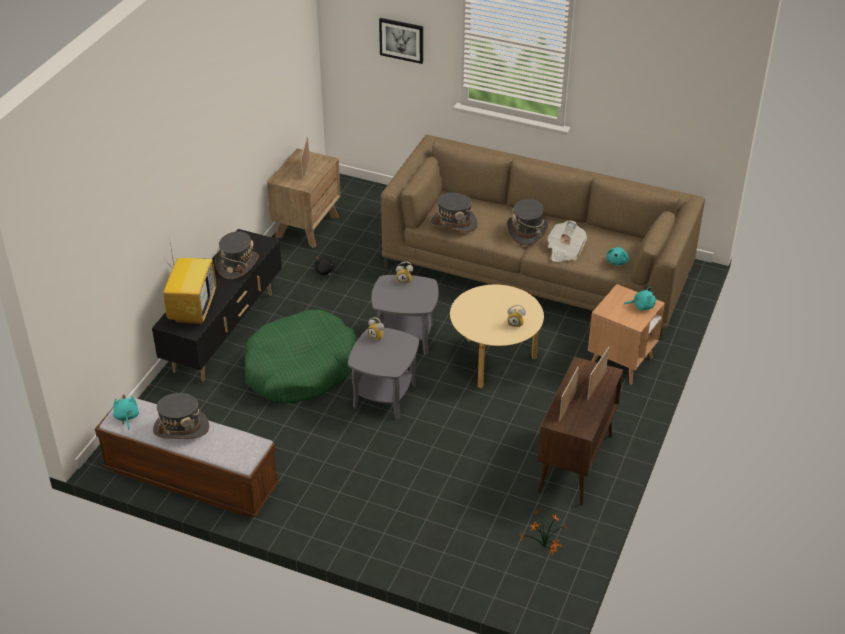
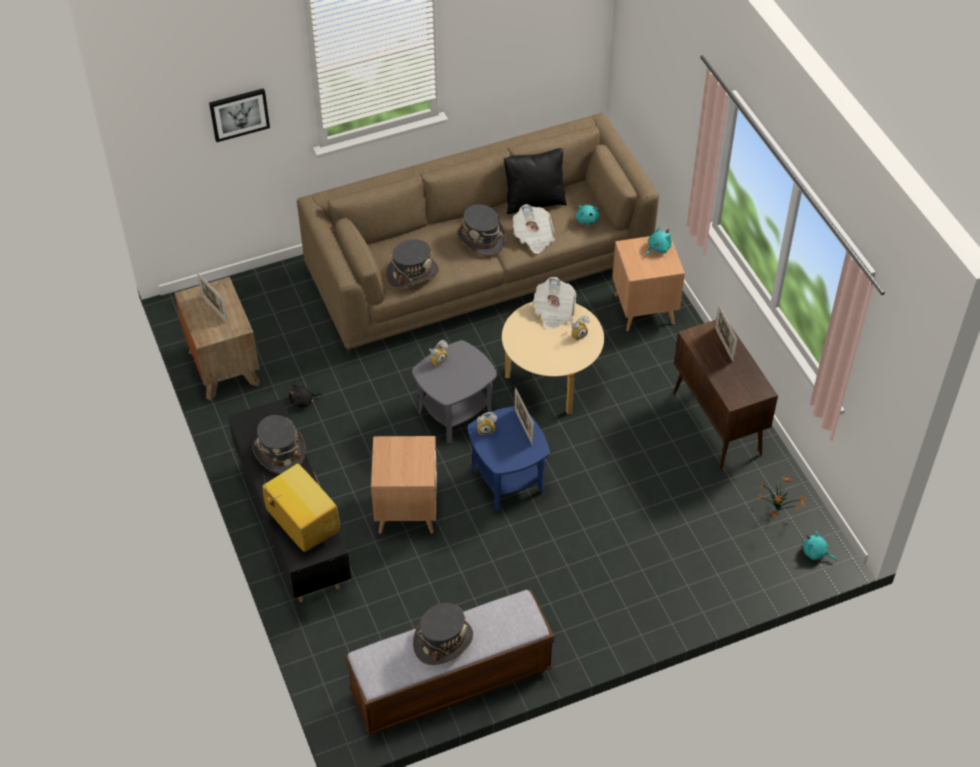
camera: 45 degrees left, 10 degrees up
turquoise plush toy [113,394,139,430] -> turquoise plush toy moved to [803,531,836,561]
green dog bed [245,310,356,404] -> brown side table [371,436,437,534]
grey side table [348,328,419,419] -> blue side table [468,406,550,511]
picture frame [559,366,579,421] -> picture frame moved to [515,387,534,446]
none -> black pillow [504,148,567,214]
none -> newspaper [533,277,577,329]

